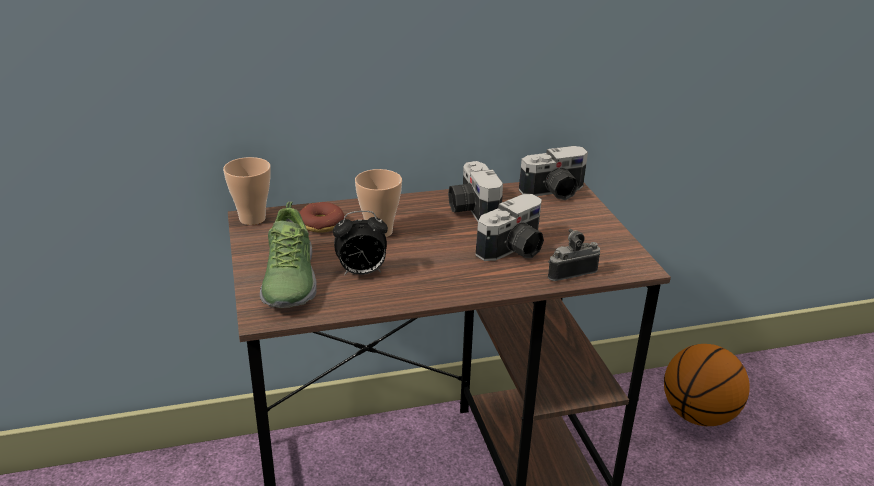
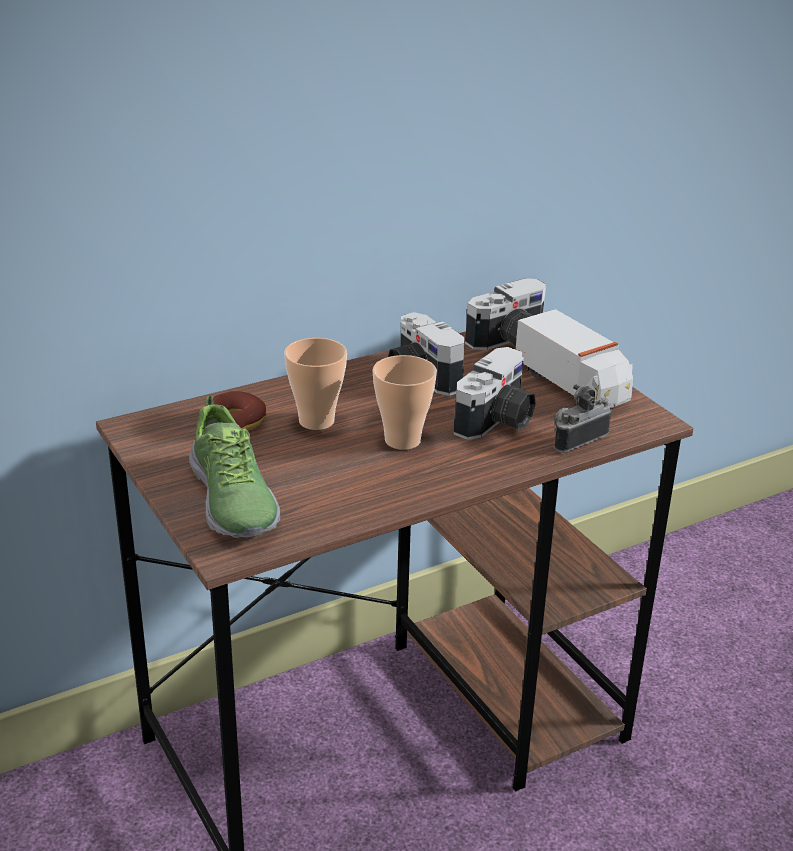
camera: 15 degrees left, 0 degrees up
cup [223,157,271,225] -> cup moved to [372,355,437,450]
alarm clock [333,211,388,276] -> none
basketball [664,344,749,426] -> none
none -> toy truck [516,309,633,408]

